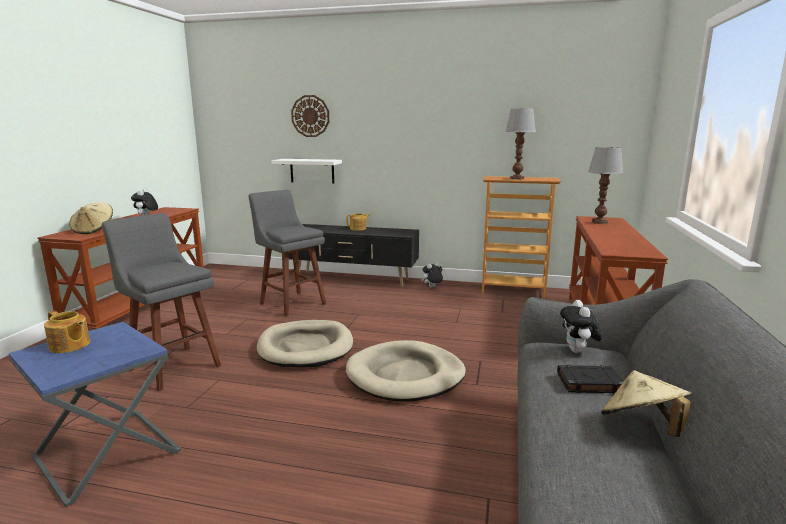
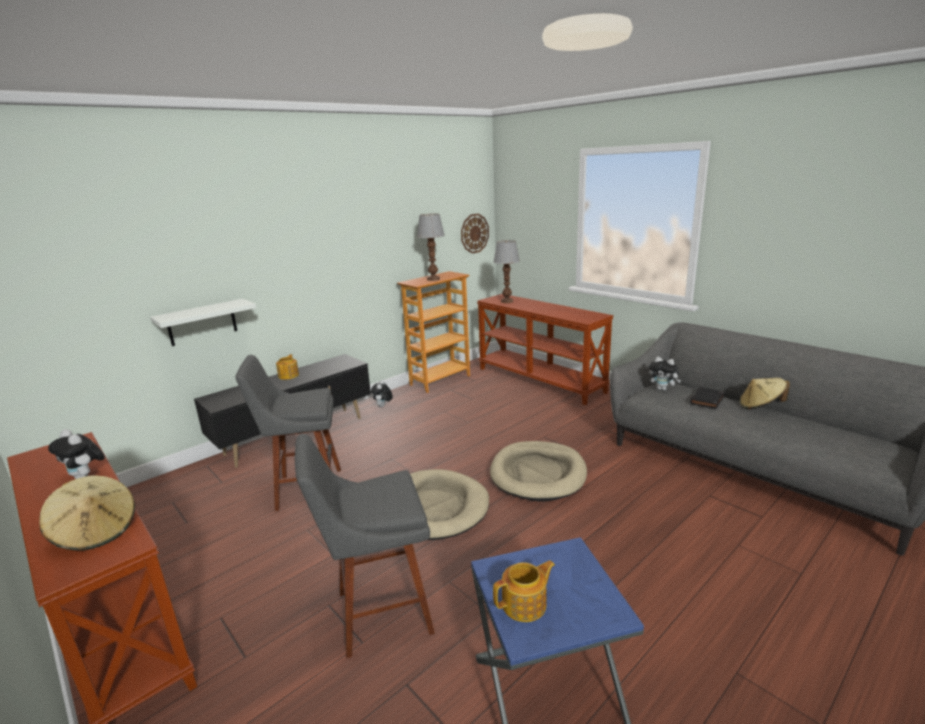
camera: 55 degrees left, 5 degrees up
wall clock [291,95,329,137] -> wall clock moved to [461,214,489,253]

